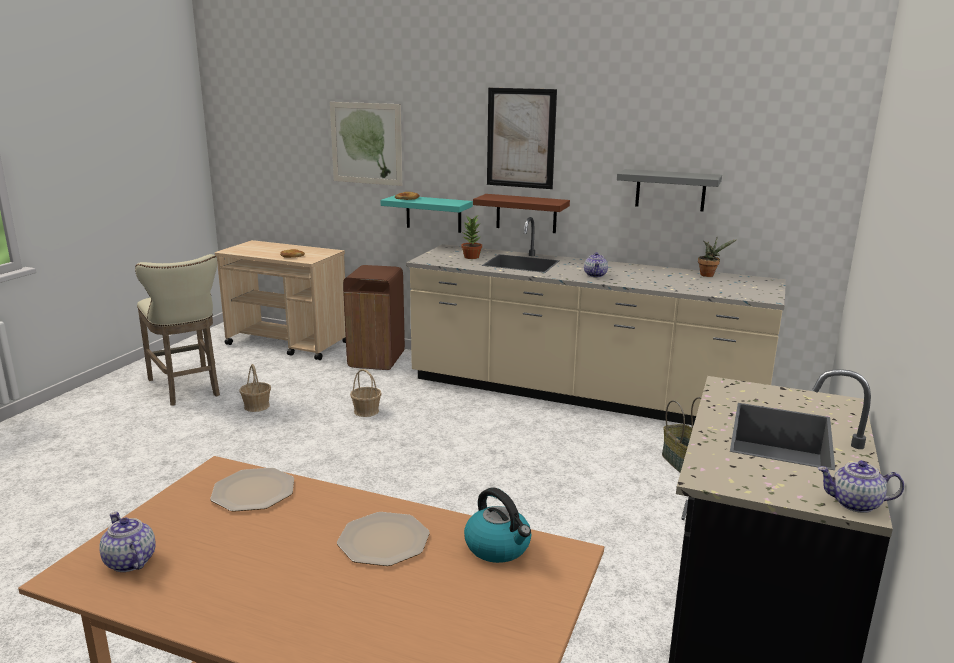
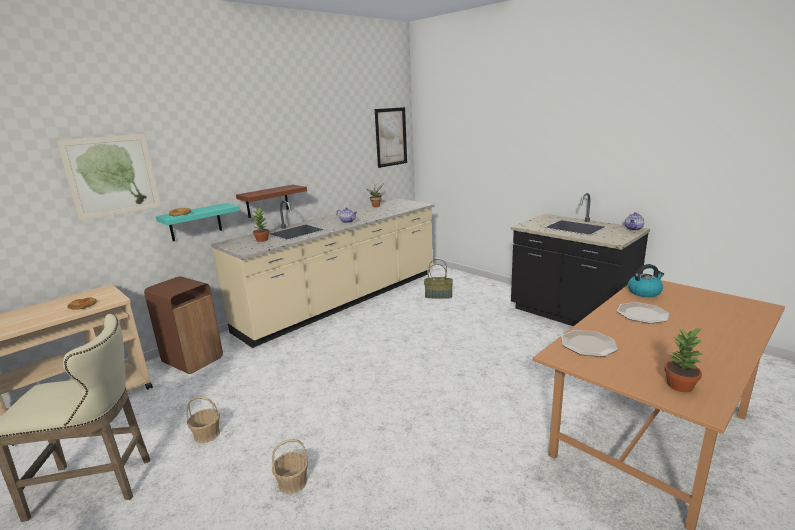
camera: 65 degrees left, 0 degrees up
teapot [99,512,156,572] -> potted plant [664,327,705,392]
basket [350,369,382,417] -> basket moved to [272,439,308,494]
picture [487,88,557,189] -> picture moved to [375,107,407,168]
grey shelf [617,169,722,211] -> none

